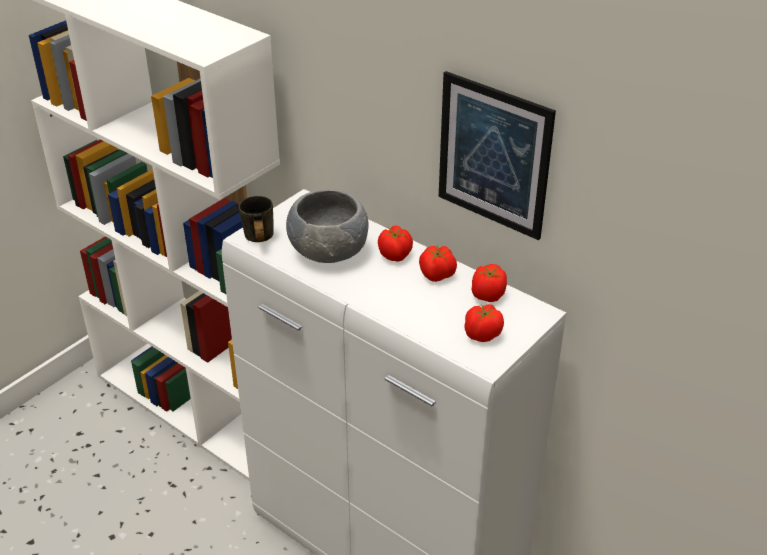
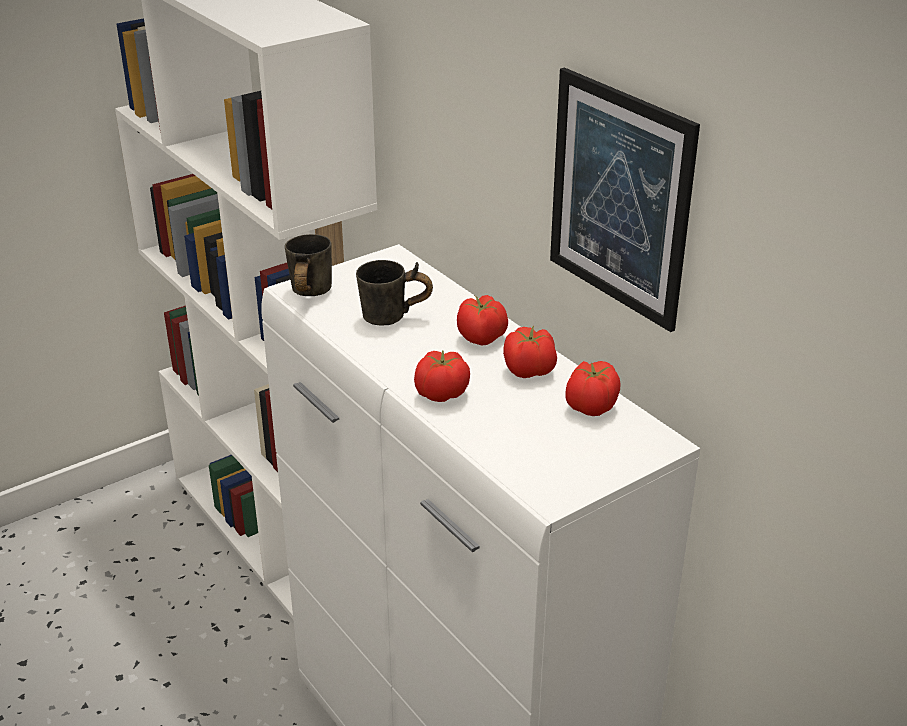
camera: 15 degrees right, 5 degrees down
grey bowl [286,189,368,263] -> grey mug [356,260,433,326]
tomato [464,304,504,342] -> tomato moved to [414,350,470,402]

